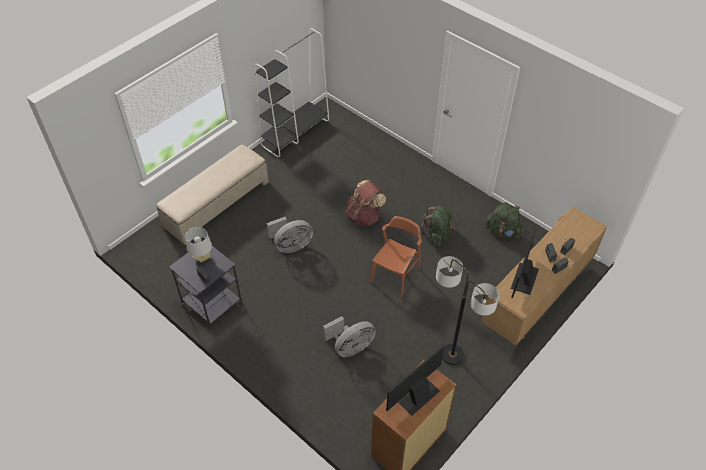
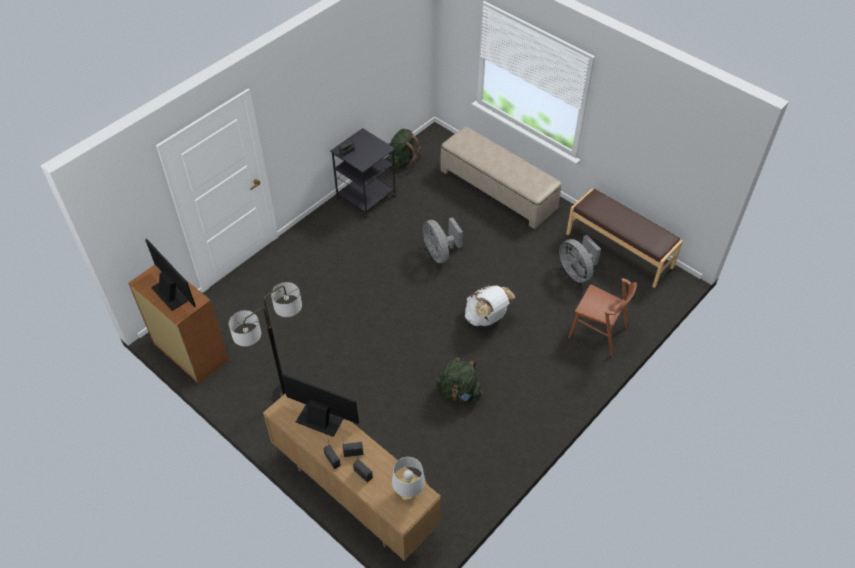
camera: 90 degrees right, 0 degrees up
grey table lamp [185,227,212,262] -> grey table lamp moved to [392,457,425,500]
black clothes rack [254,28,329,157] -> brown bench [566,189,683,288]
grey fan [323,316,376,357] -> grey fan moved to [559,235,601,283]
brown backpack [345,180,386,226] -> white backpack [465,285,515,326]
brown chair [370,216,422,297] -> brown chair moved to [568,278,637,356]
green backpack [485,202,523,239] -> green backpack moved to [388,129,422,169]

